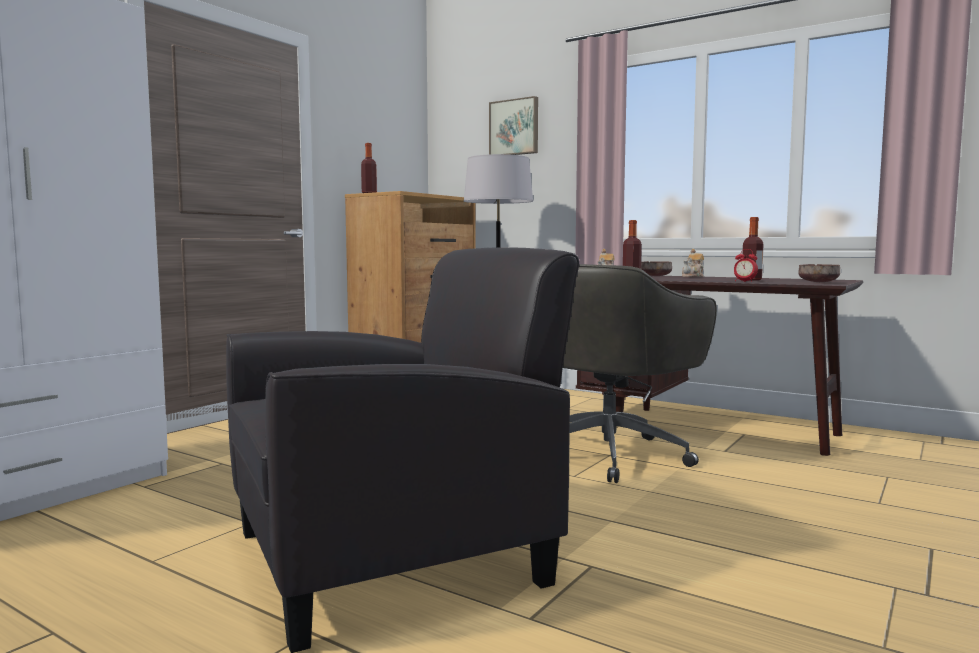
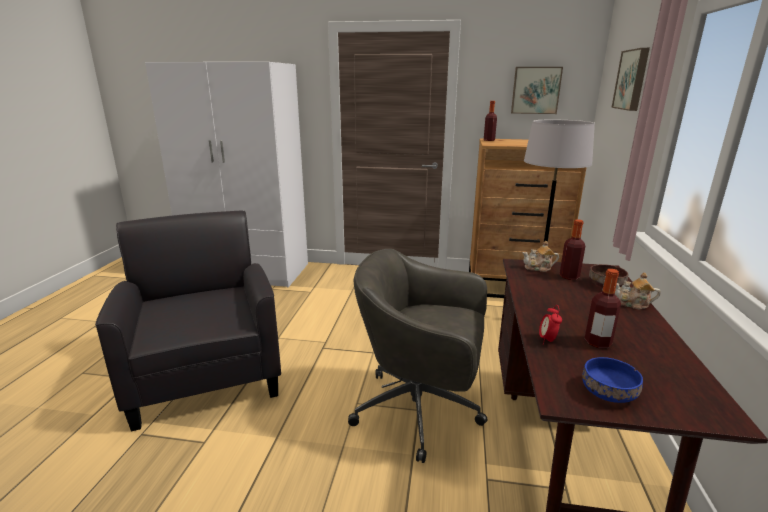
camera: 65 degrees right, 15 degrees up
black armchair [226,247,579,653] -> black armchair turned 150 degrees counterclockwise [95,211,281,431]
brown bowl [798,264,840,282] -> blue bowl [582,357,643,403]
none -> picture [511,67,563,114]

